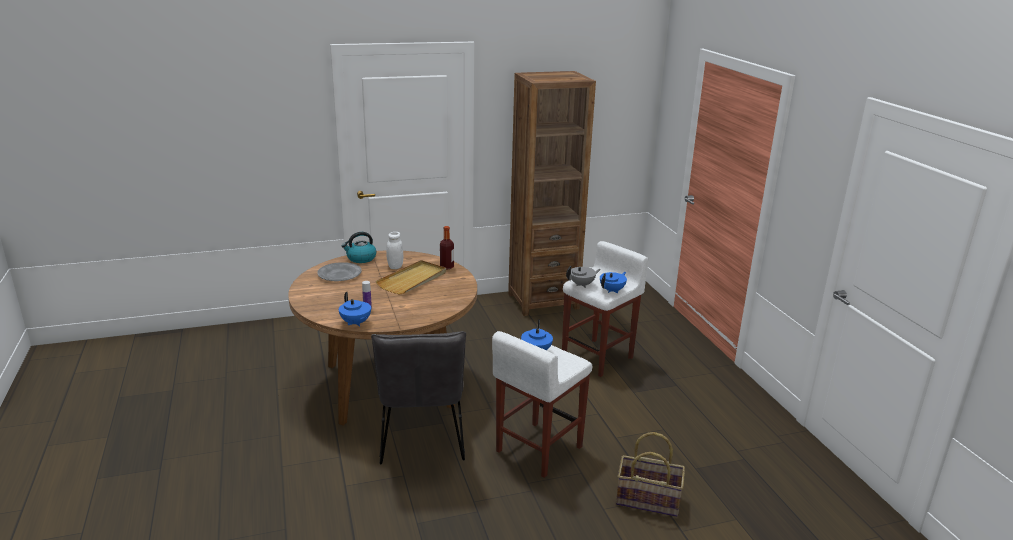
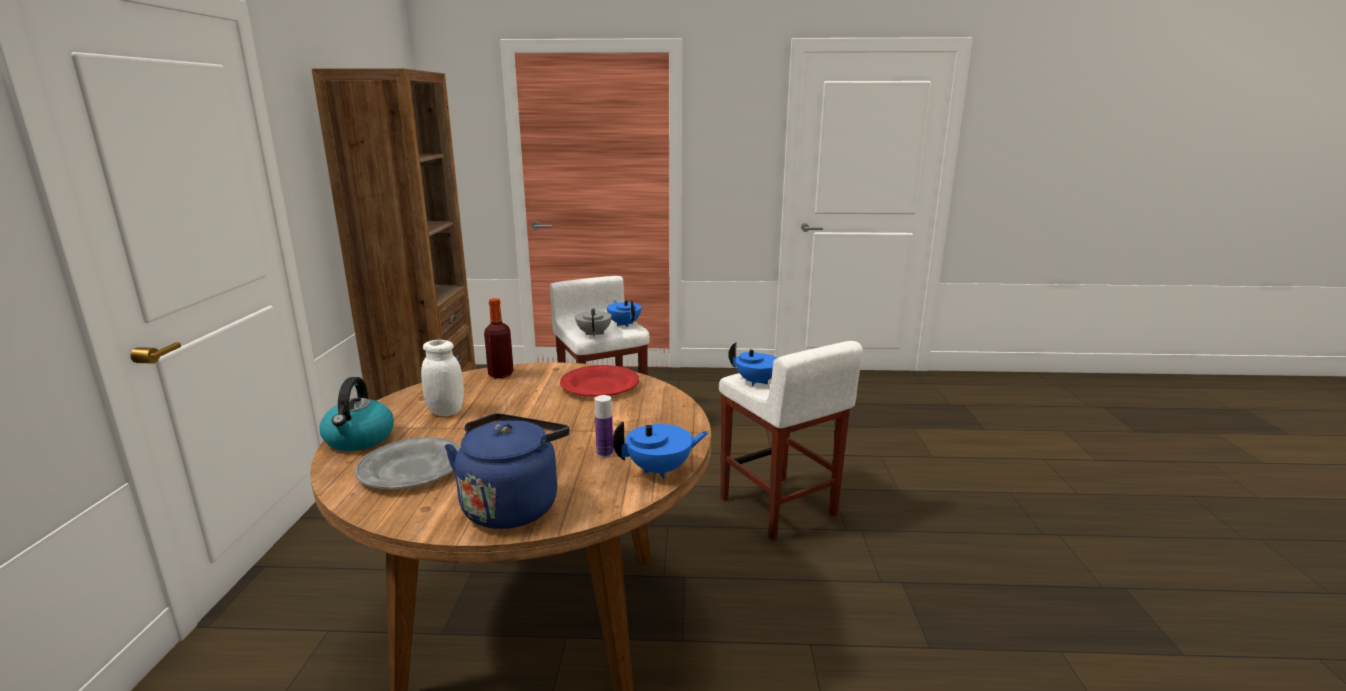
camera: 70 degrees left, 5 degrees down
grey chair [371,331,466,465] -> none
beige tray [376,260,446,294] -> none
basket [616,432,685,517] -> none
none -> blue kettle [445,414,570,529]
none -> red plate [560,365,639,397]

